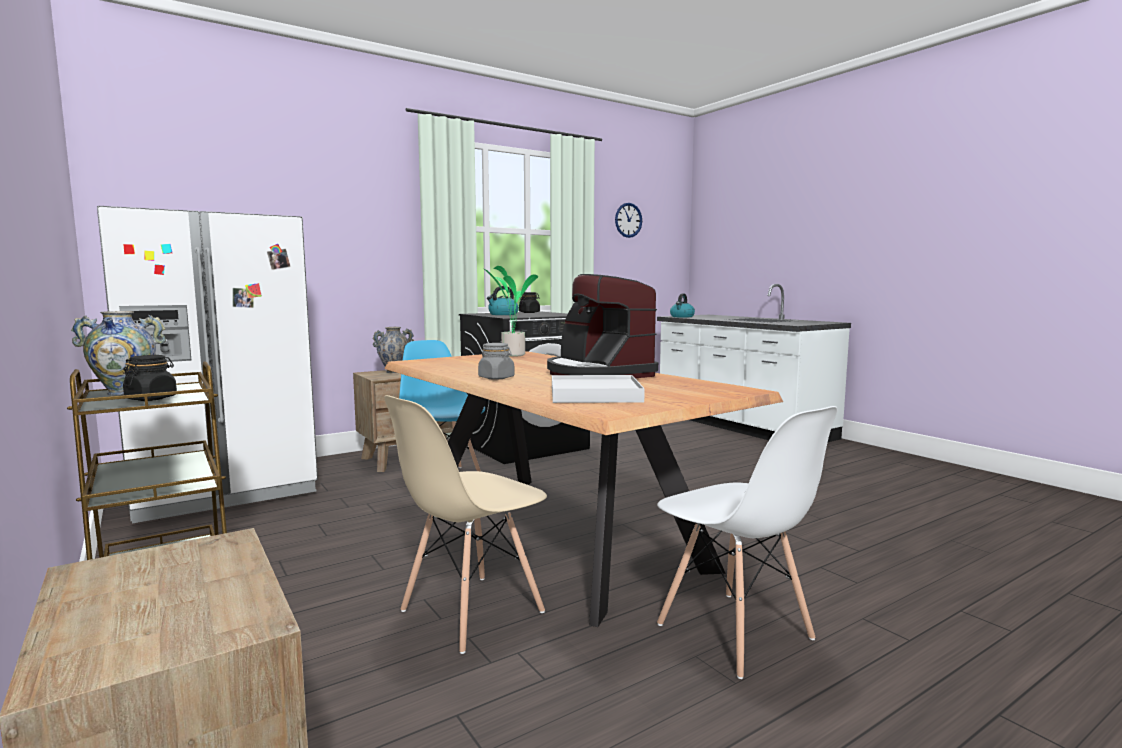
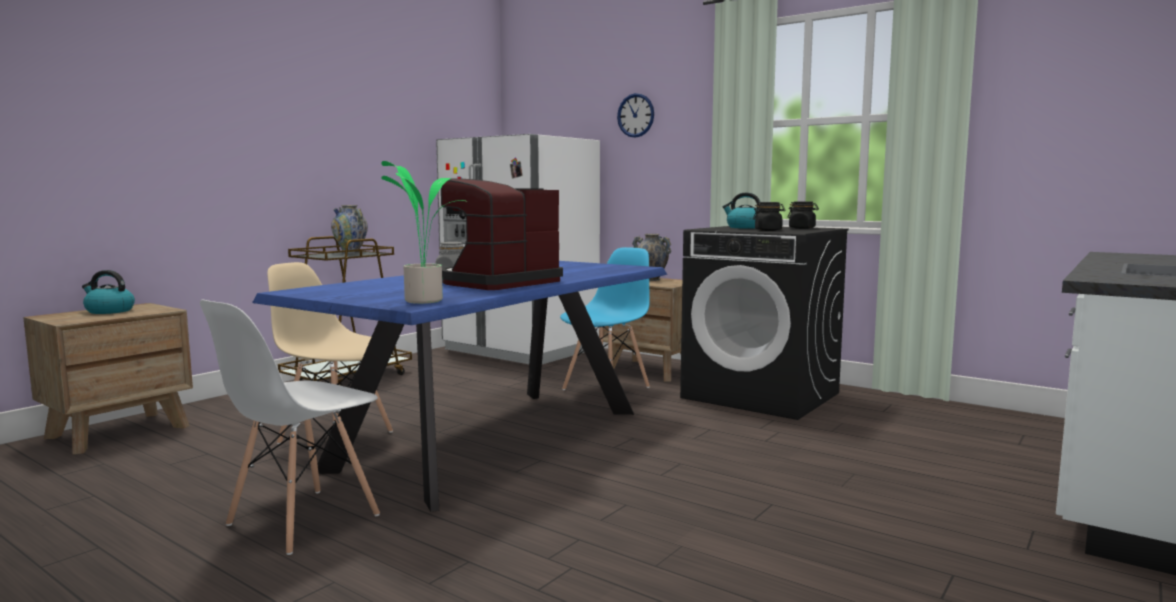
camera: 70 degrees right, 0 degrees up
black jar [123,355,177,401] -> black jar moved to [753,202,786,231]
brown dining table [385,351,783,627] -> blue dining table [252,261,667,512]
potted plant [484,266,538,357] -> potted plant moved to [381,161,468,304]
white tray [552,375,645,403] -> none
wall clock [615,203,642,238] -> wall clock moved to [617,93,654,138]
kettle [670,293,695,317] -> kettle moved to [82,270,135,314]

